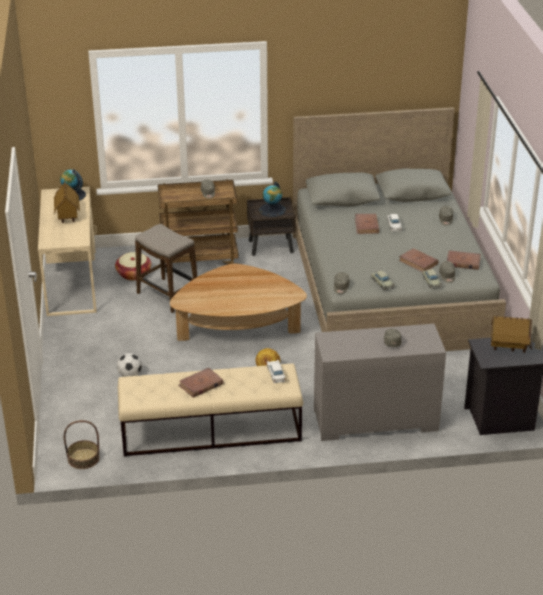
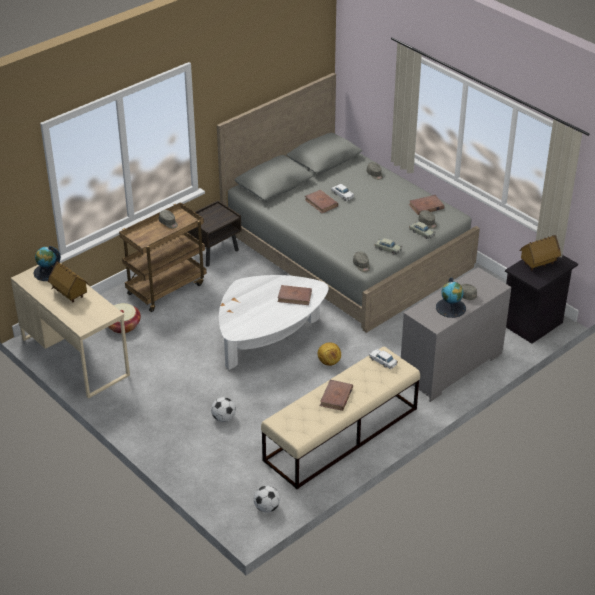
camera: 35 degrees left, 5 degrees up
basket [64,420,100,469] -> football [254,486,280,512]
stool [135,224,197,313] -> none
brown coffee table [170,264,307,341] -> white coffee table [219,275,329,370]
globe [259,182,286,217] -> globe moved to [436,277,466,318]
brown book [399,248,439,272] -> brown book moved to [278,285,312,305]

